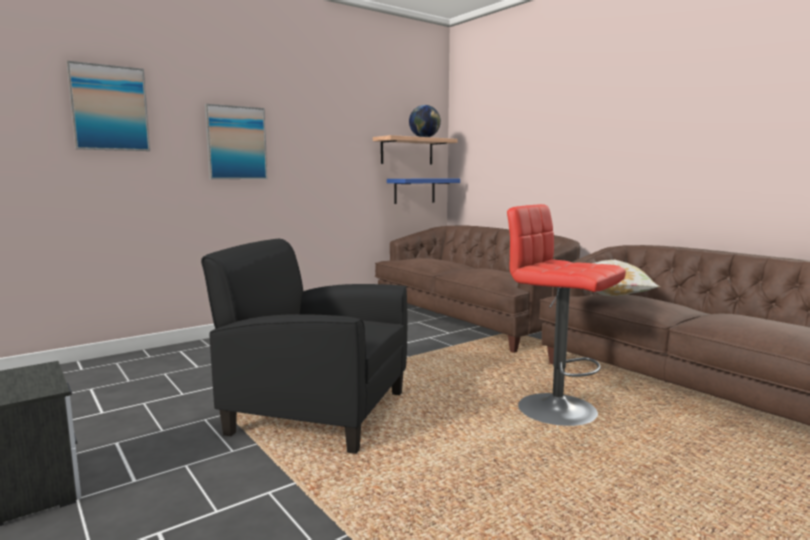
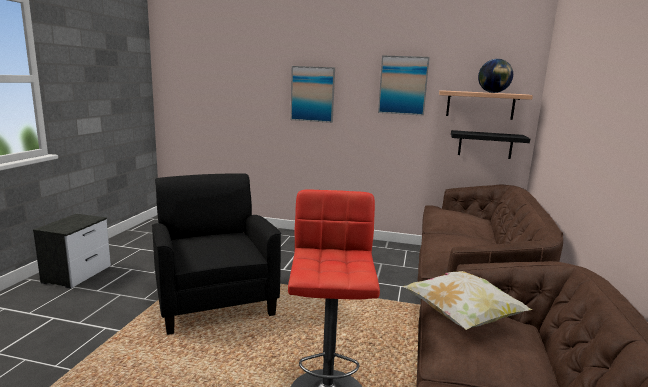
camera: 50 degrees right, 5 degrees up
picture [66,61,150,151] -> picture moved to [378,55,429,116]
blue shelf [387,178,460,204] -> black shelf [451,130,530,159]

